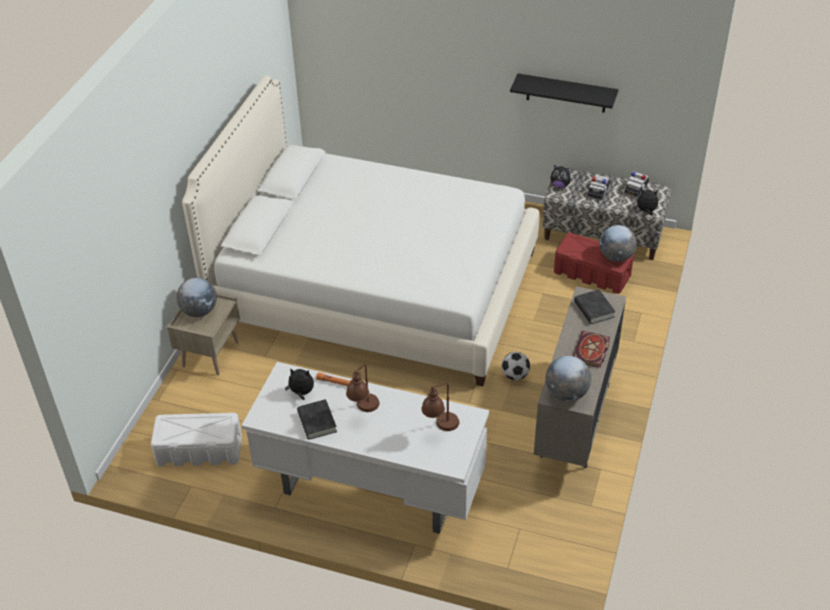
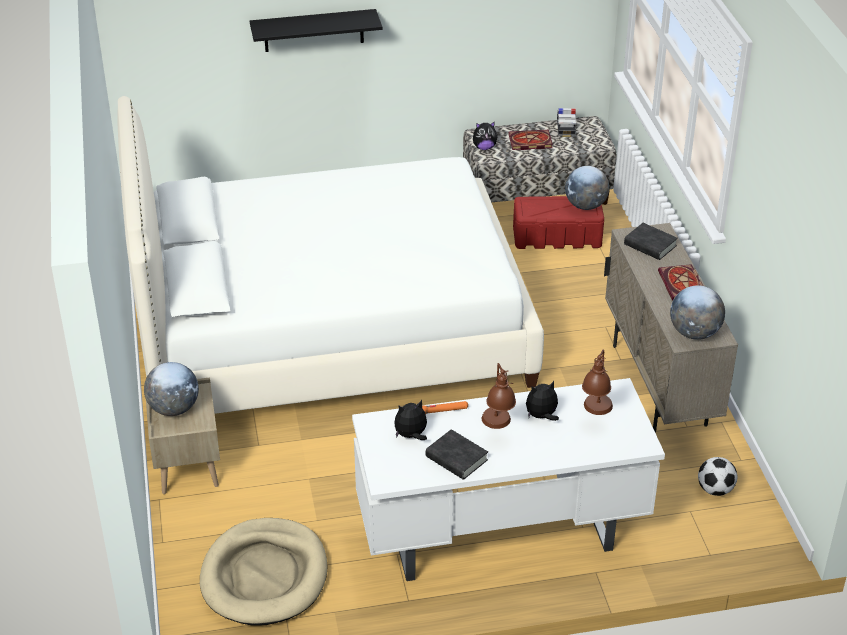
camera: 30 degrees left, 5 degrees down
white storage box [151,413,242,466] -> beige dog bed [200,518,328,625]
football [502,352,530,380] -> football moved to [698,457,737,496]
black shelf [510,74,618,113] -> black shelf moved to [250,9,383,52]
toy car [587,175,610,200] -> book [508,130,553,150]
plush toy [635,189,658,215] -> plush toy moved to [526,381,559,421]

